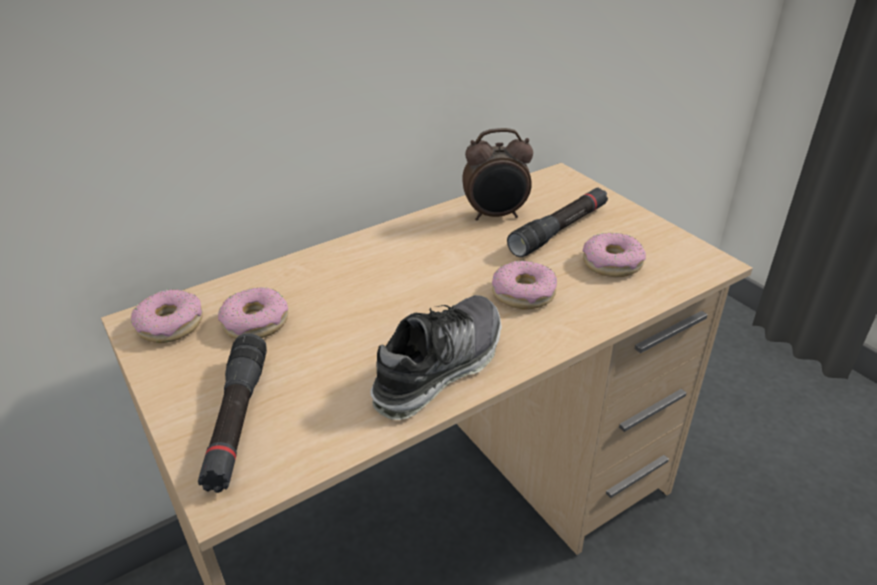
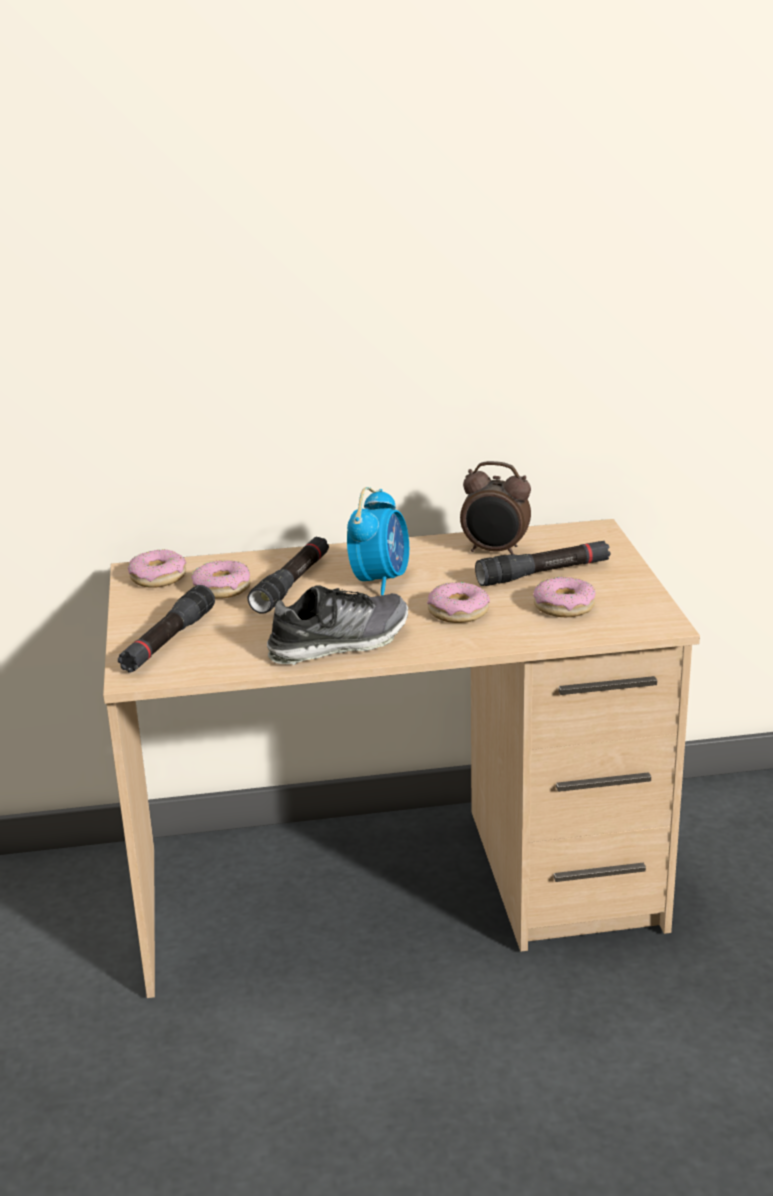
camera: 25 degrees right, 10 degrees down
none -> black flashlight [248,537,329,614]
none -> alarm clock [347,487,409,595]

